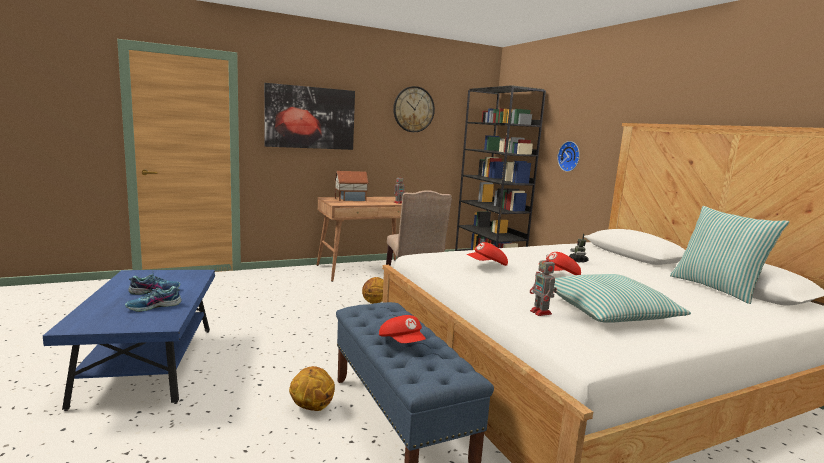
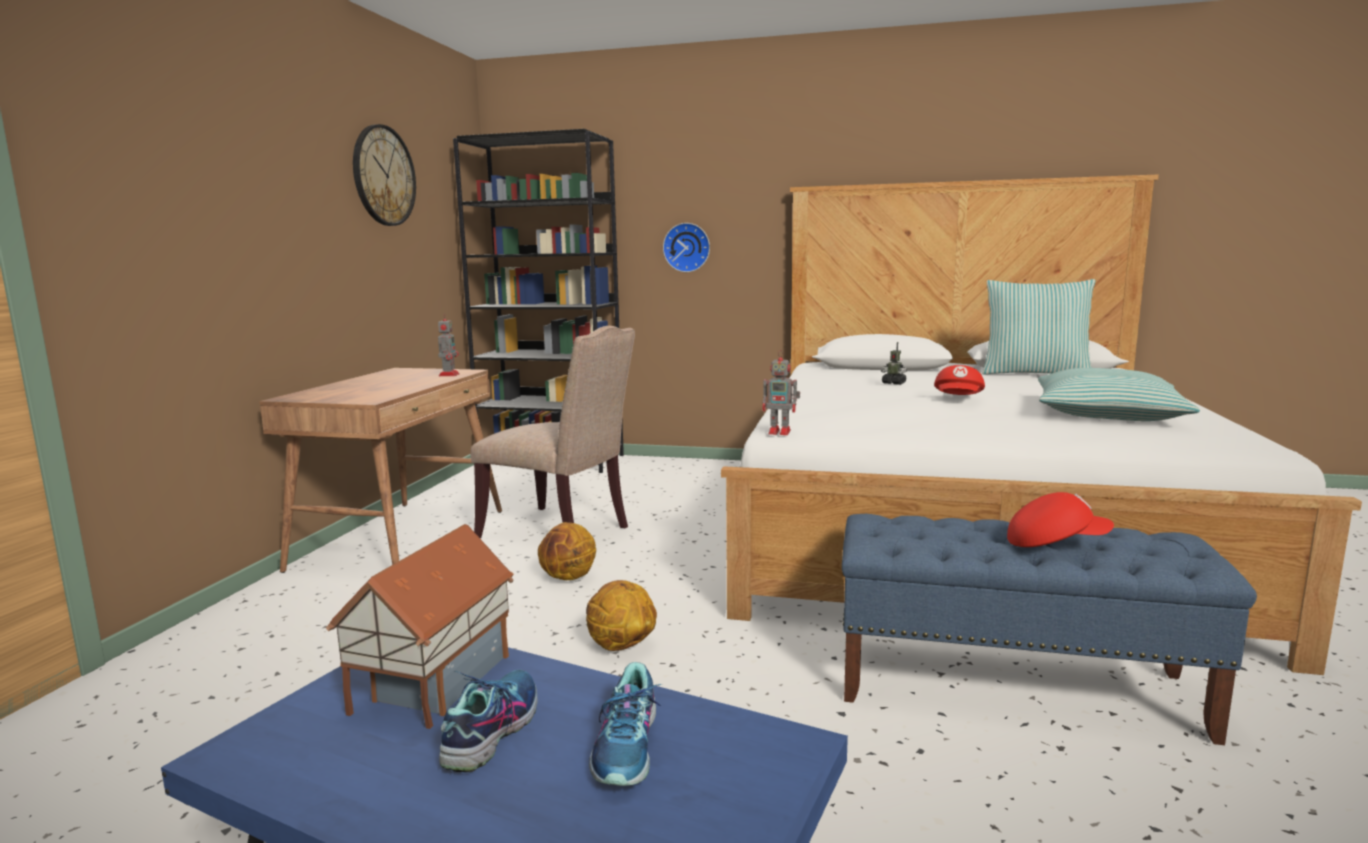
camera: 50 degrees left, 0 degrees up
picture [264,83,355,150] -> none
basketball [289,366,335,411] -> basketball moved to [586,580,657,651]
toy house [334,171,369,201] -> toy house moved to [326,524,514,729]
red cap [467,242,508,266] -> none
toy robot [530,254,557,316] -> toy robot moved to [762,350,800,435]

